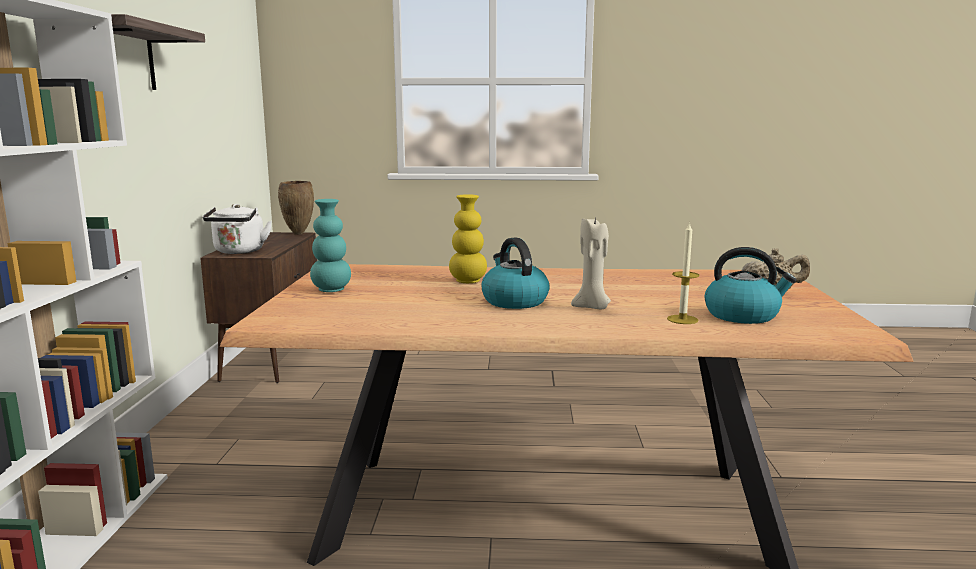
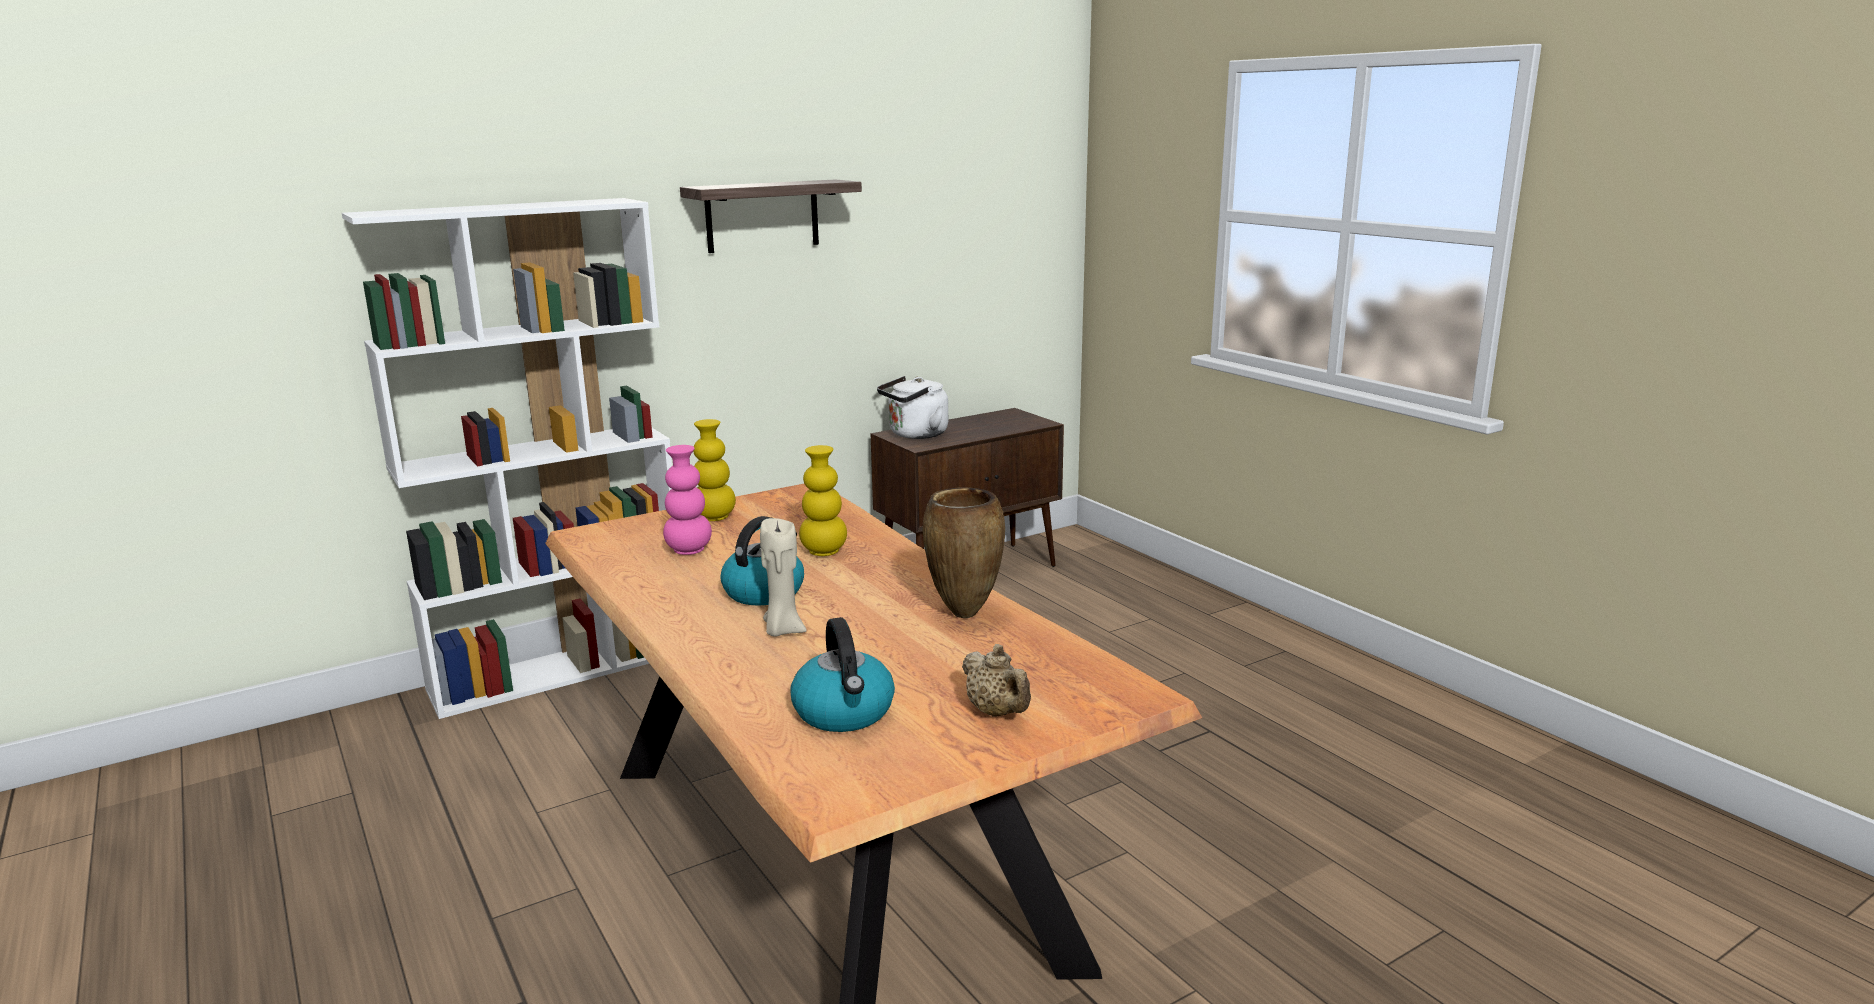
camera: 55 degrees right, 5 degrees up
brown vase [278,181,314,235] -> brown vase moved to [923,487,1005,618]
turquoise vase [310,199,351,292] -> yellow vase [693,419,736,521]
candle [667,222,699,324] -> none
none -> pink vase [663,445,712,555]

